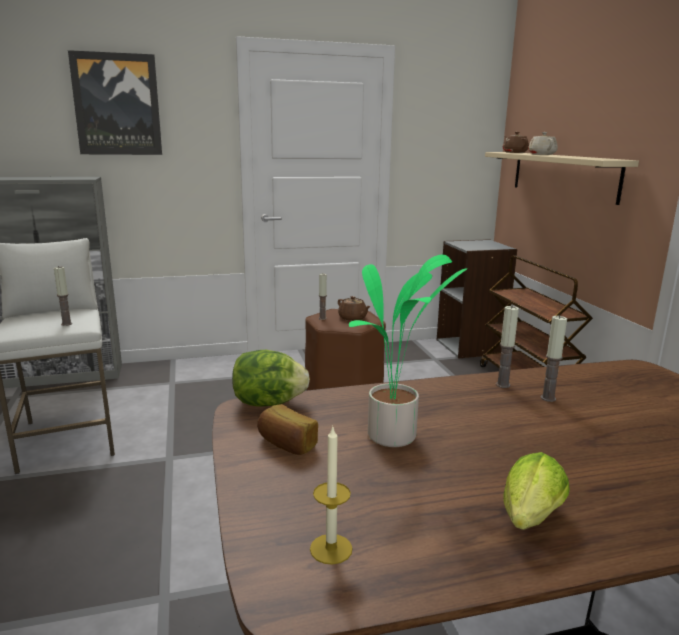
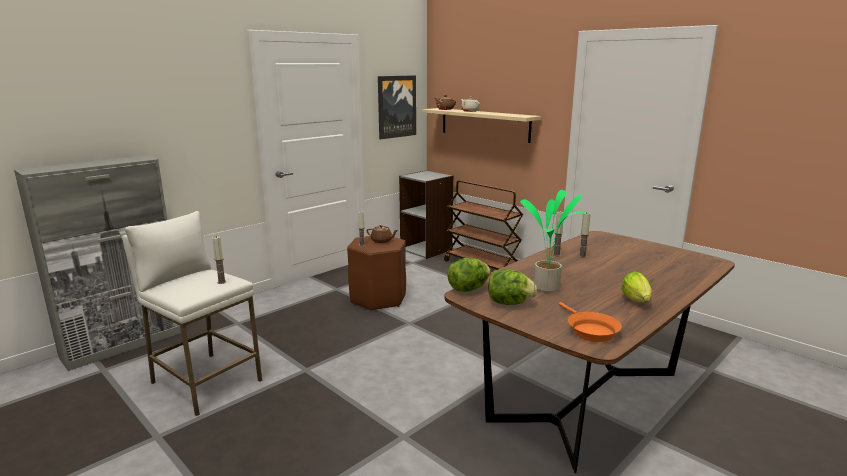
camera: 30 degrees left, 0 degrees up
picture [68,50,162,155] -> picture moved to [378,75,416,139]
bread [257,404,318,455] -> lettuce [488,269,537,305]
candle [310,425,353,565] -> orange frying pan [559,302,622,342]

